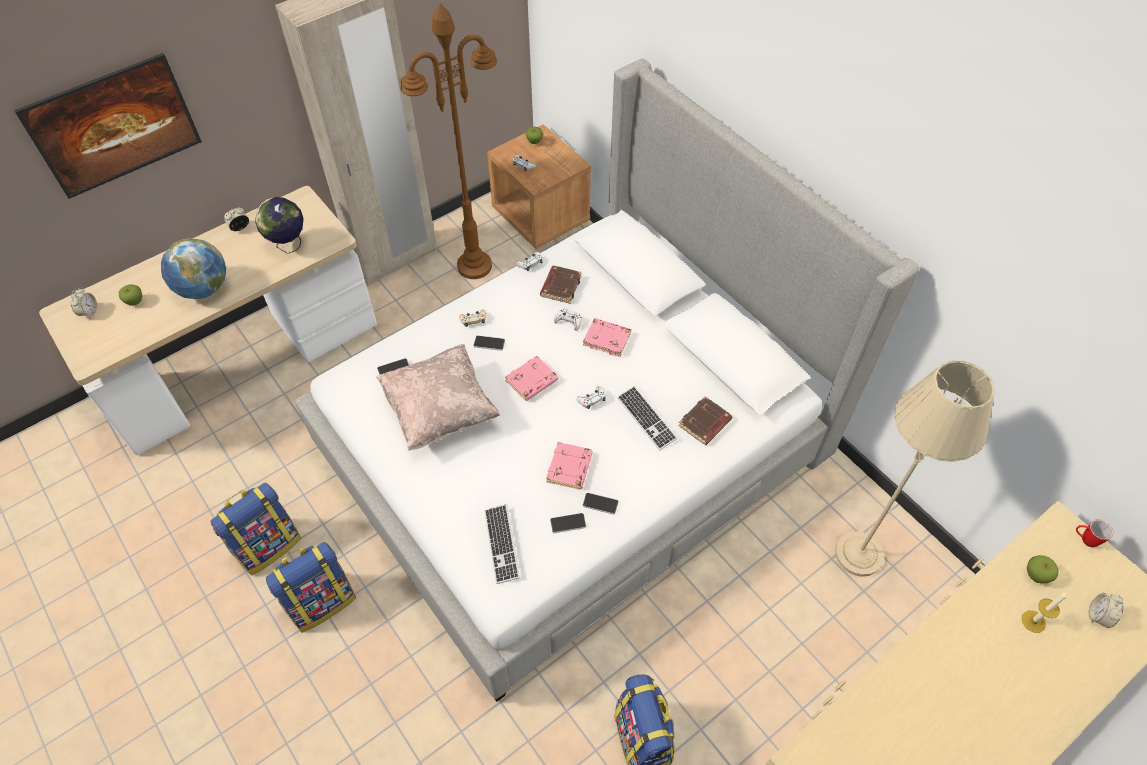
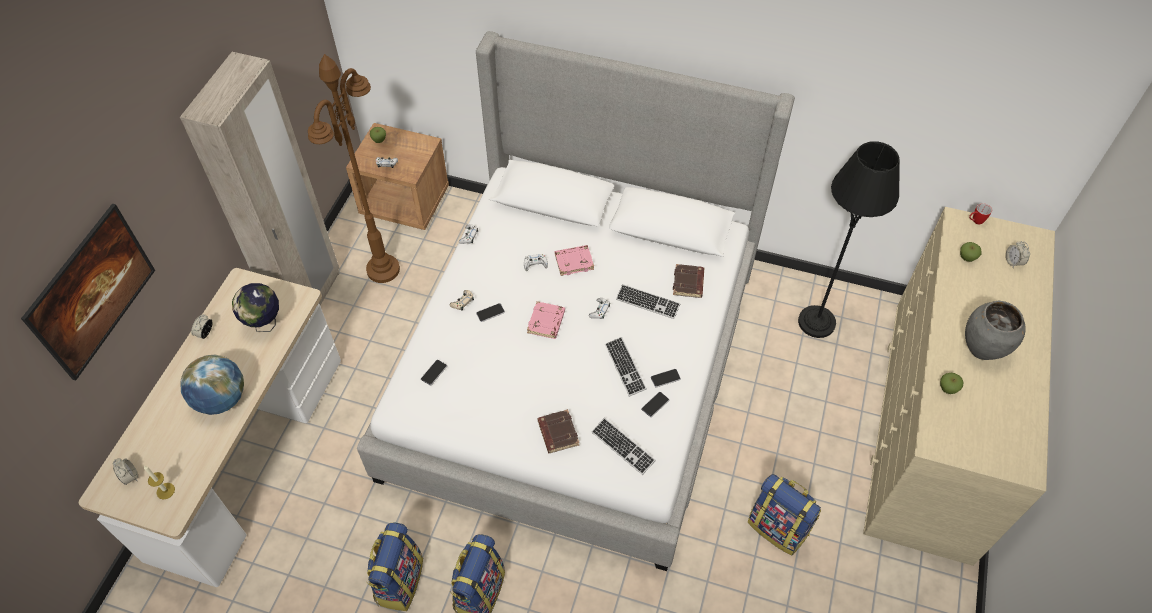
camera: 35 degrees left, 0 degrees up
apple [119,284,142,306] -> apple moved to [940,373,963,394]
beige pillow [376,344,500,451] -> none
brown book [540,266,582,304] -> brown book moved to [538,409,579,453]
pink book [546,442,592,490] -> keyboard [605,337,647,397]
beige floor lamp [835,360,994,577] -> black floor lamp [798,141,900,338]
candle [1022,592,1068,633] -> candle moved to [144,466,175,499]
none -> grey vase [965,301,1026,360]

